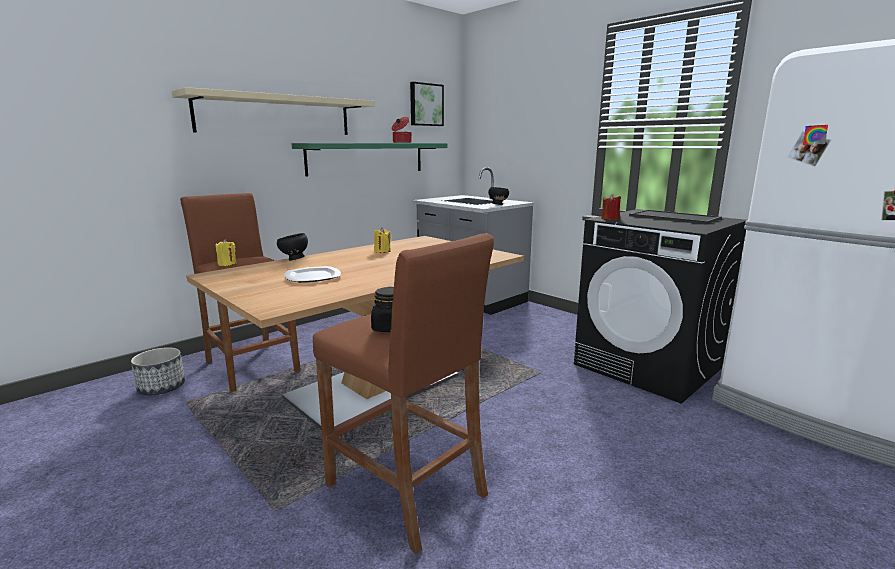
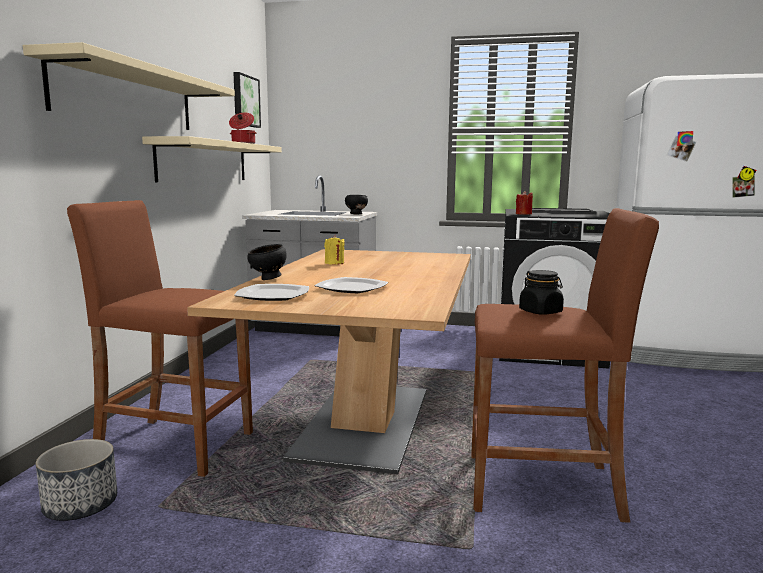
camera: 35 degrees left, 5 degrees down
yellow candle [216,239,236,266] -> none
green shelf [292,143,448,176] -> beige shelf [142,136,282,182]
none -> plate [234,284,309,301]

